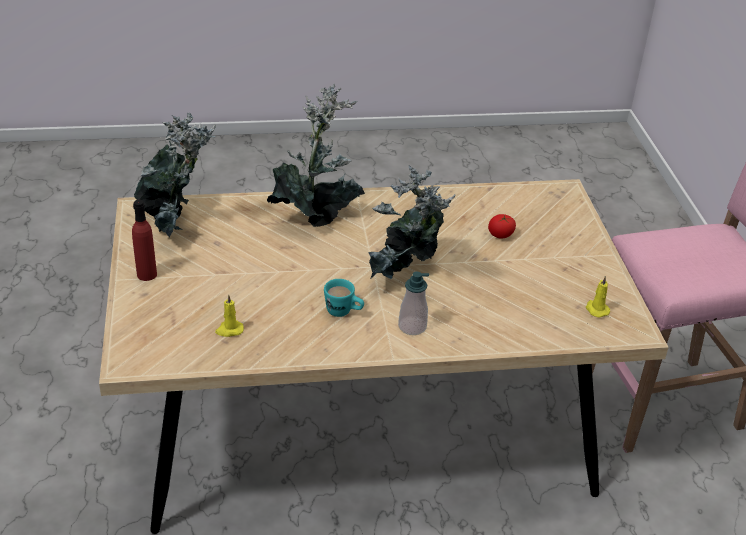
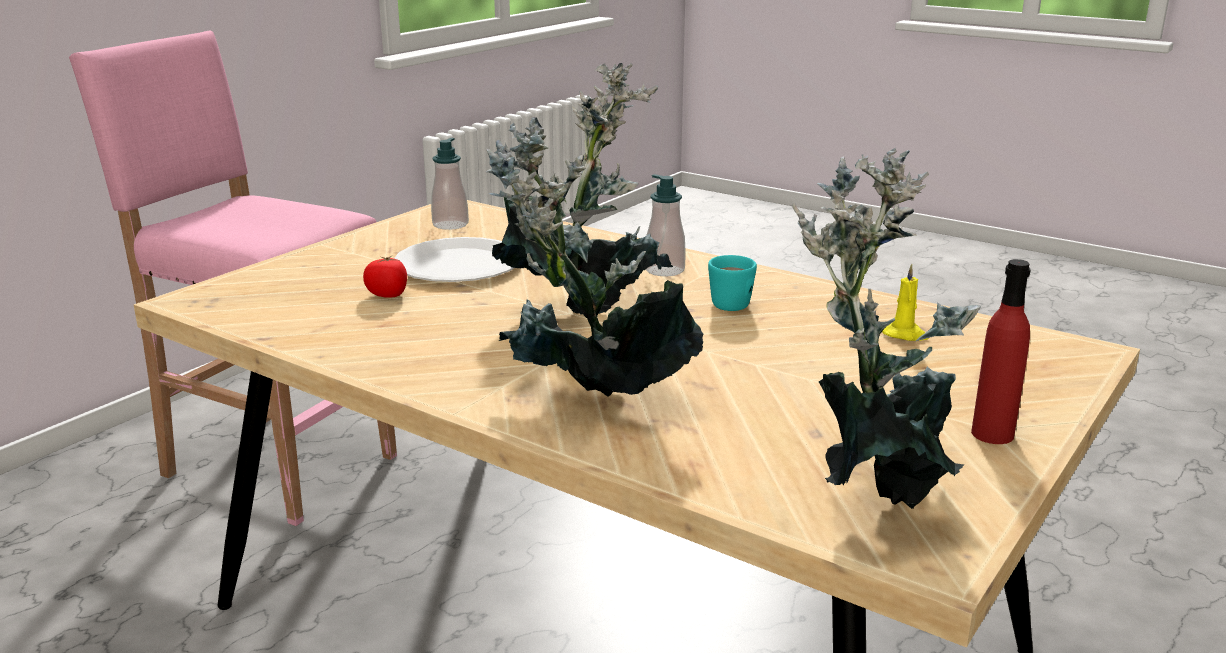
camera: 135 degrees left, 15 degrees down
yellow candle [586,276,610,318] -> soap dispenser [431,138,469,230]
none -> white plate [394,237,514,282]

